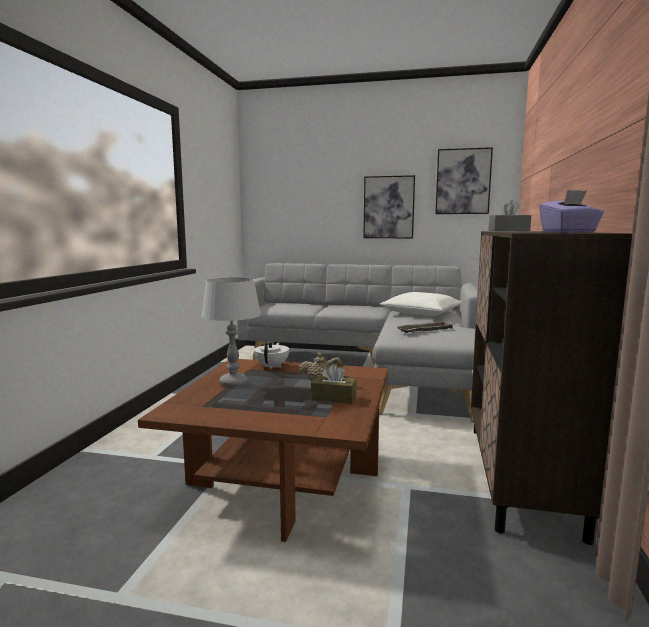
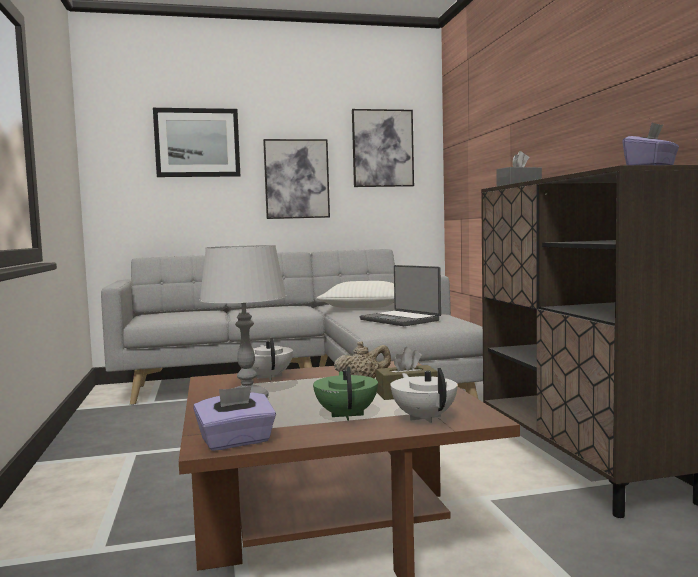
camera: 25 degrees left, 5 degrees down
tray [397,320,454,333] -> laptop [360,265,441,326]
none -> picture [153,108,240,177]
none -> purple tissue box [193,386,276,451]
none -> green teapot [313,367,378,421]
none -> white teapot [390,368,457,423]

